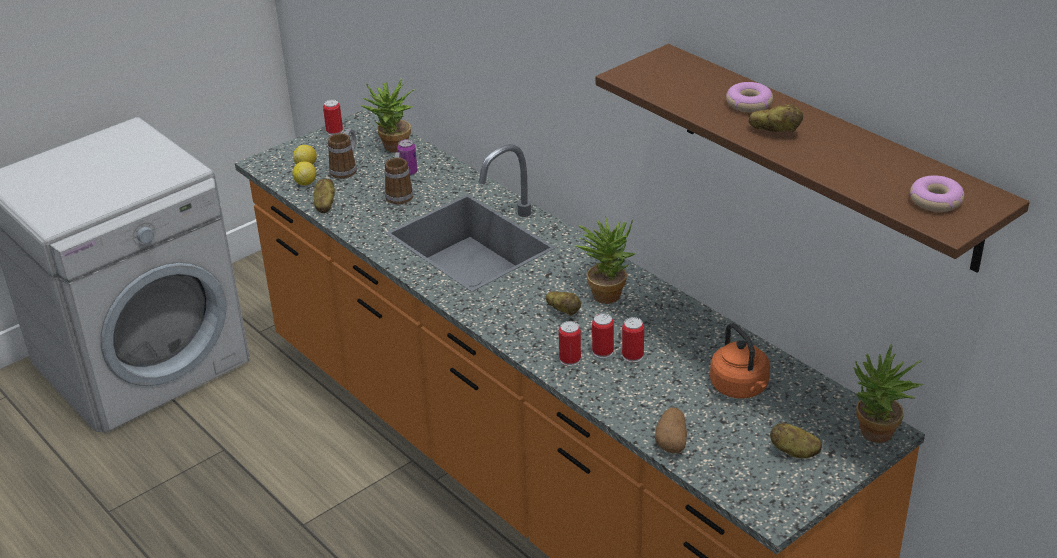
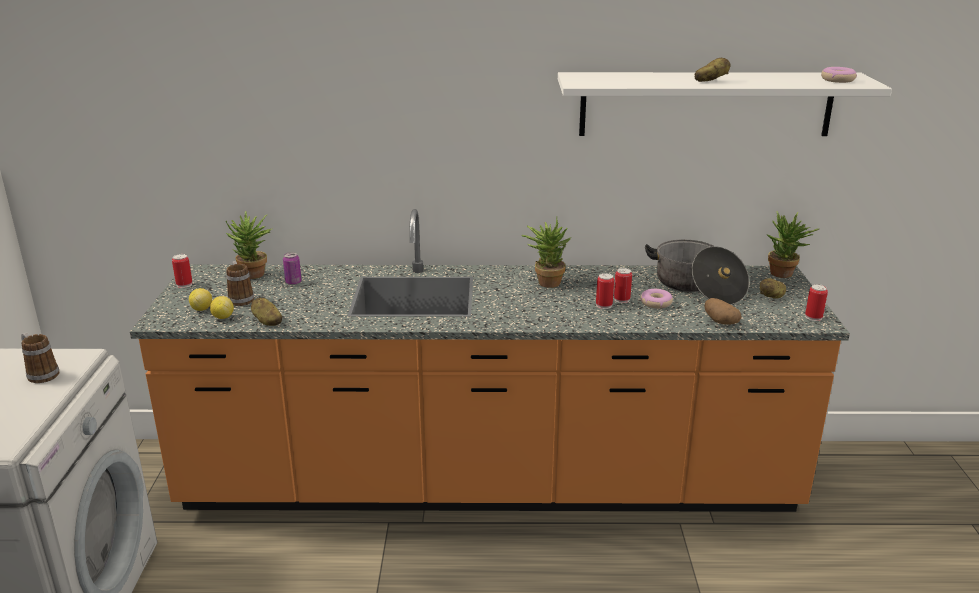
camera: 50 degrees left, 10 degrees down
mug [385,152,414,204] -> mug moved to [21,332,59,383]
potato [545,291,581,316] -> none
can [559,321,581,366] -> can moved to [805,284,828,321]
brown shelf [596,44,1030,273] -> white shelf [558,72,892,136]
orange kettle [710,323,770,399] -> cooking pot [645,240,749,305]
donut [726,82,773,113] -> donut moved to [641,289,673,309]

